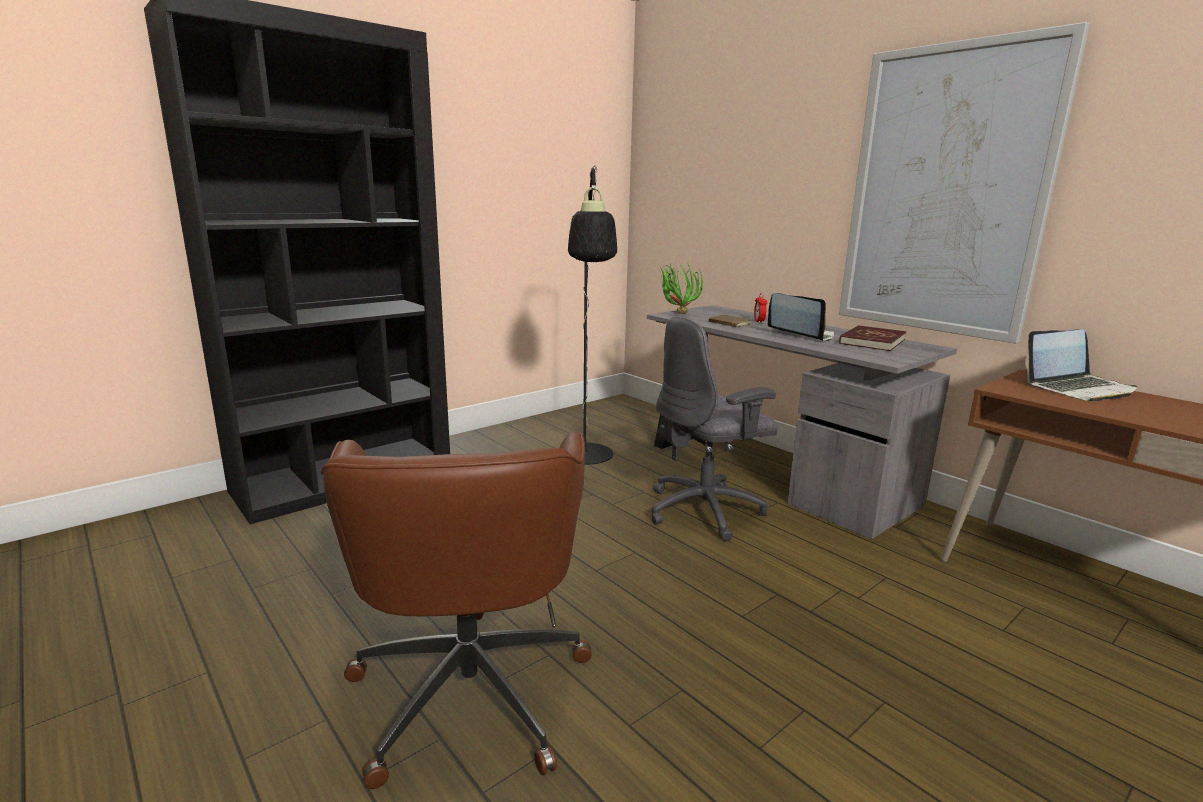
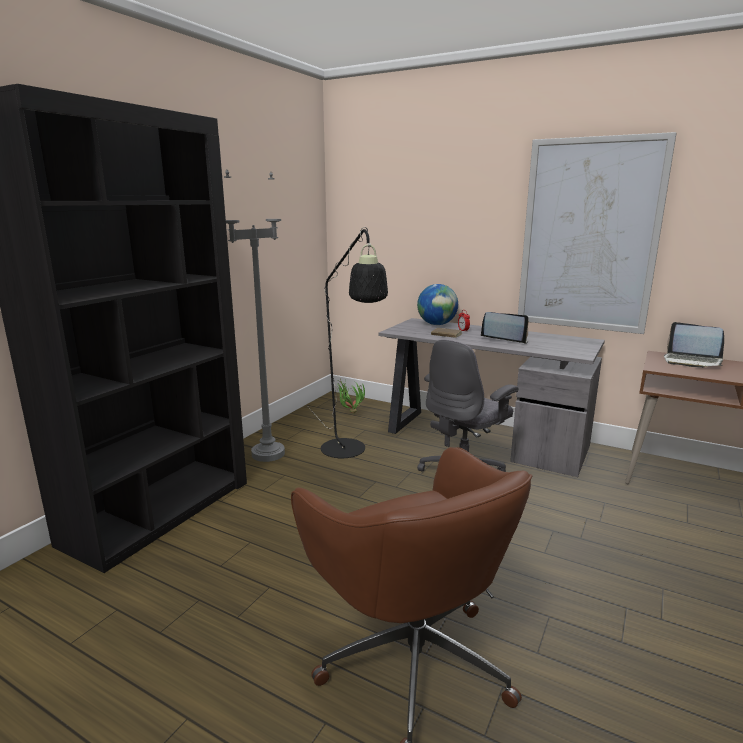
camera: 20 degrees left, 0 degrees up
potted plant [658,260,703,314] -> potted plant moved to [336,379,365,413]
red book [839,325,907,351] -> none
laptop [1025,329,1137,401] -> laptop turned 75 degrees clockwise [664,322,724,368]
none -> grey floor lamp [224,170,285,462]
none -> globe [417,284,458,325]

